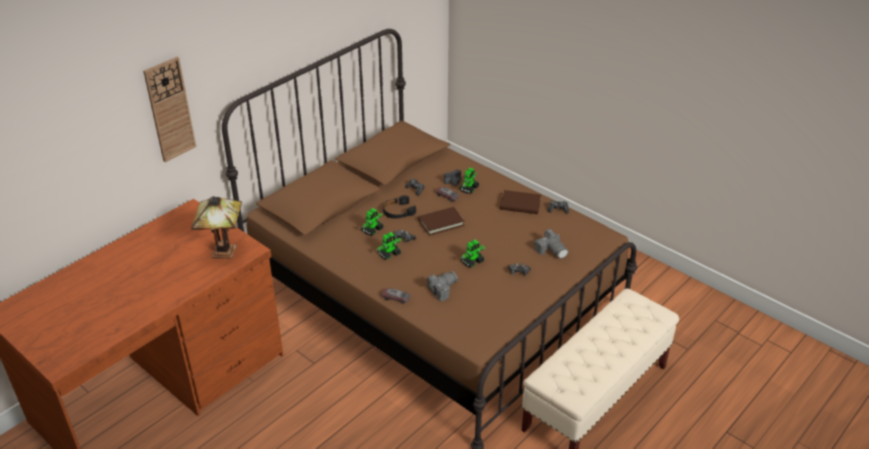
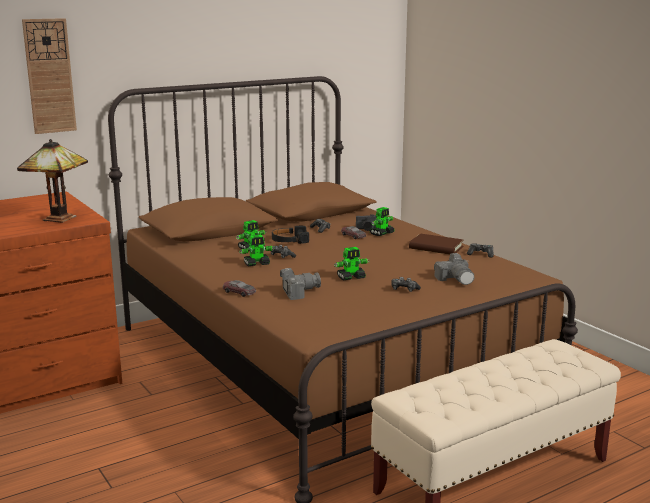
camera: 15 degrees right, 20 degrees down
brown book [418,207,465,236] -> none

